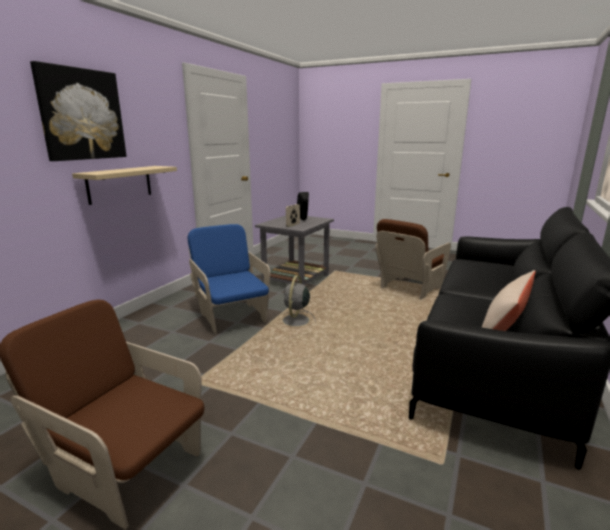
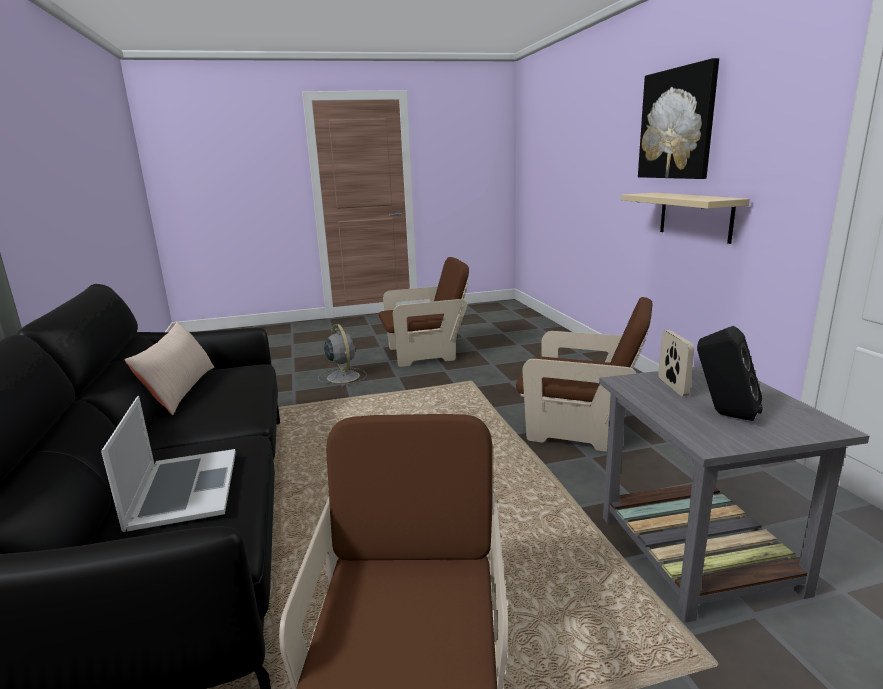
camera: 140 degrees right, 0 degrees up
blue armchair [188,224,270,334] -> brown armchair [516,297,652,452]
grey fan [282,275,316,326] -> grey fan moved to [318,324,367,387]
none -> laptop [101,396,236,532]

